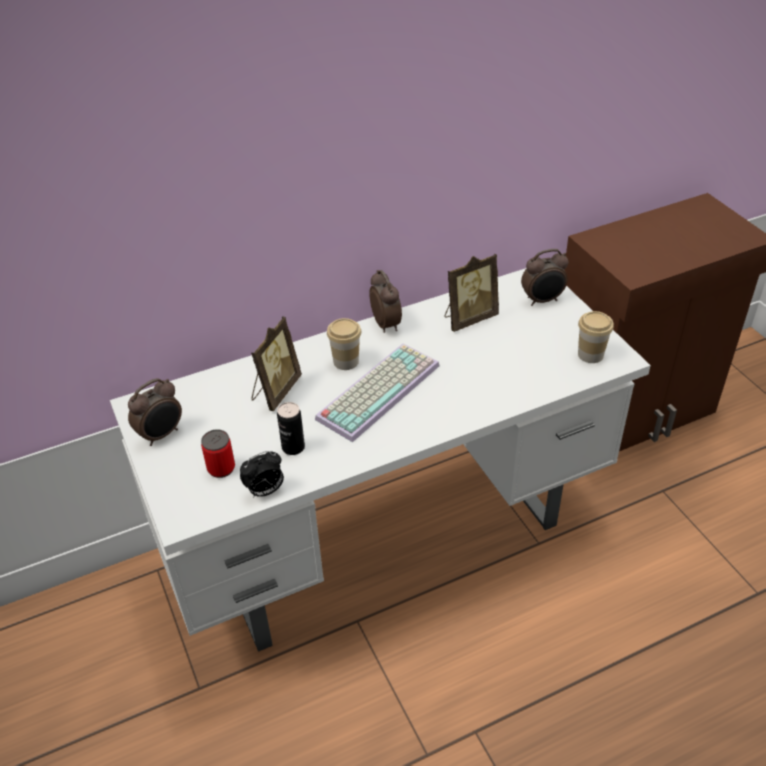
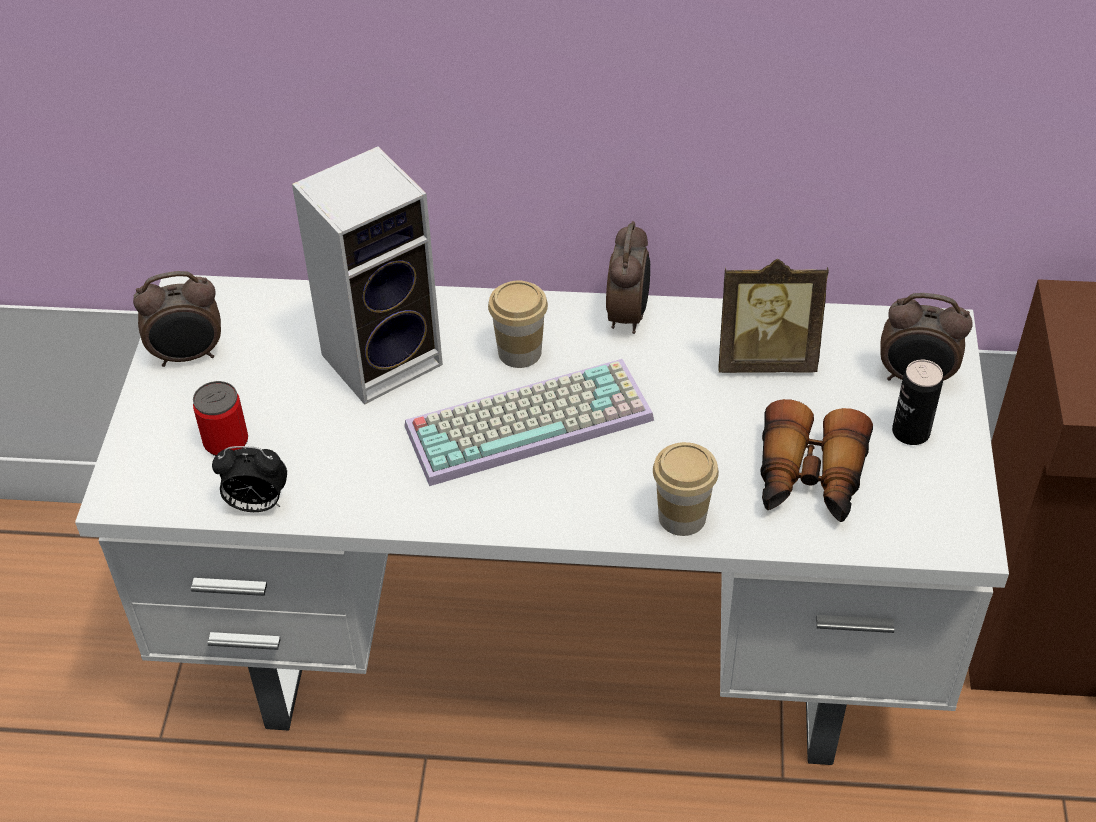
camera: 30 degrees right, 5 degrees up
picture frame [251,316,302,411] -> speaker [292,147,443,405]
can [277,402,305,455] -> can moved to [892,360,943,445]
cup [578,311,614,363] -> cup moved to [653,442,719,536]
none -> binoculars [760,399,873,522]

